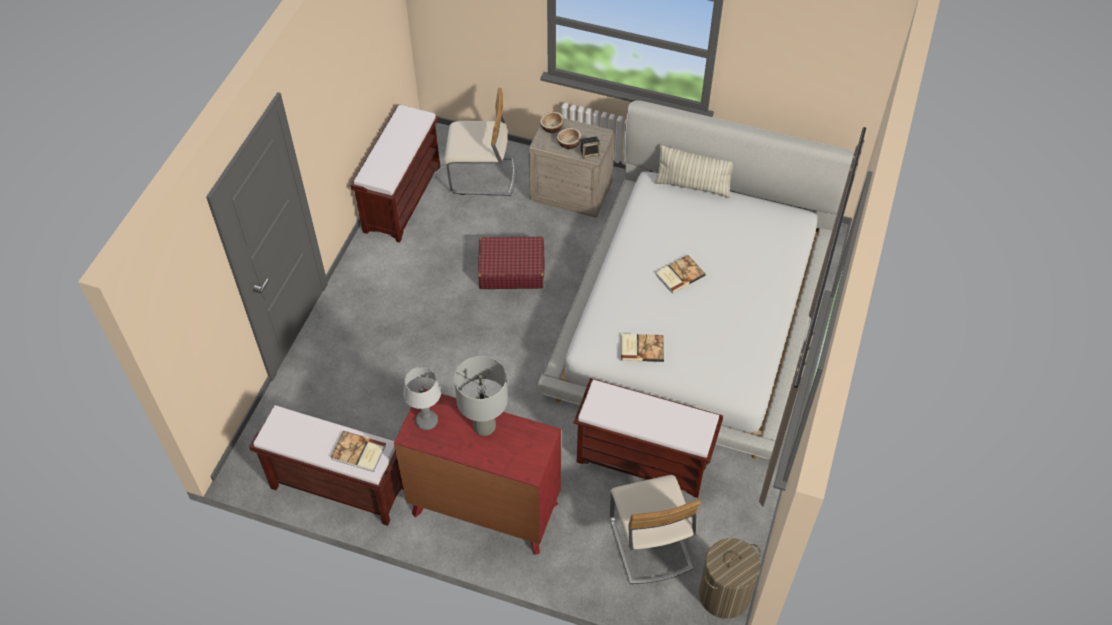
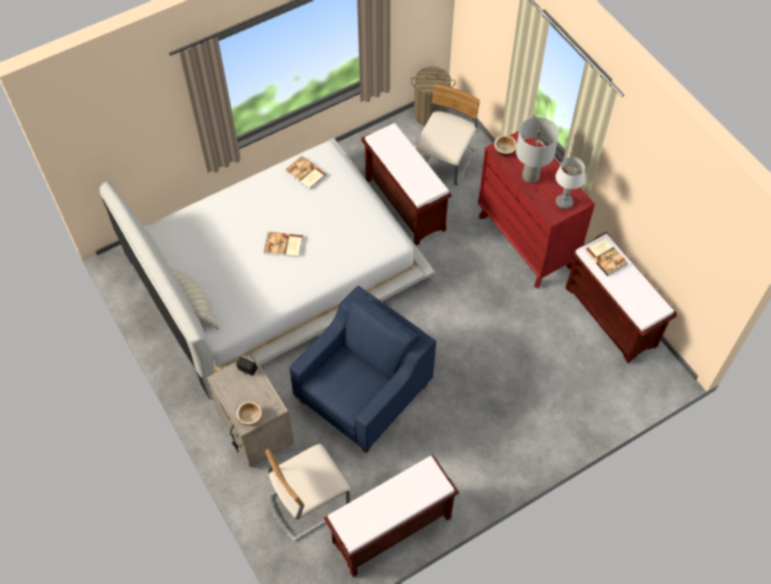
camera: 140 degrees left, 5 degrees up
beige chair [444,88,516,196] -> beige chair turned 75 degrees counterclockwise [266,444,350,541]
red suitcase [478,236,544,289] -> blue armchair [289,286,436,453]
bowl [557,128,581,149] -> bowl moved to [494,135,517,156]
book [621,334,664,362] -> book moved to [286,156,326,189]

